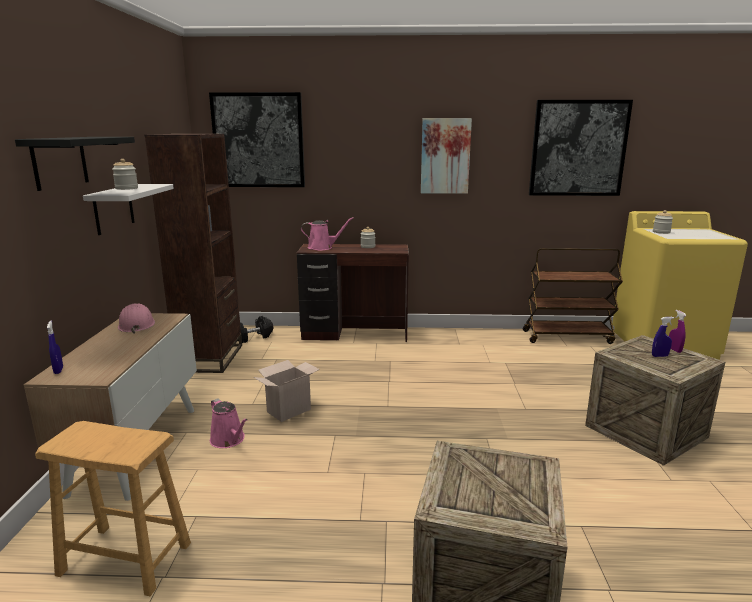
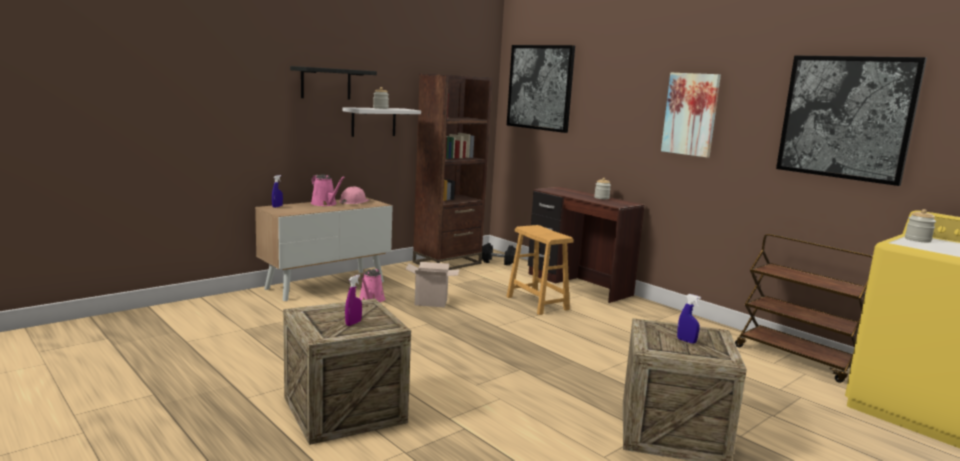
camera: 45 degrees right, 5 degrees down
brown stool [35,421,191,596] -> brown stool moved to [506,225,574,315]
pink watering can [301,217,354,250] -> pink watering can moved to [311,174,345,206]
purple spray bottle [669,310,687,353] -> purple spray bottle moved to [345,275,362,326]

